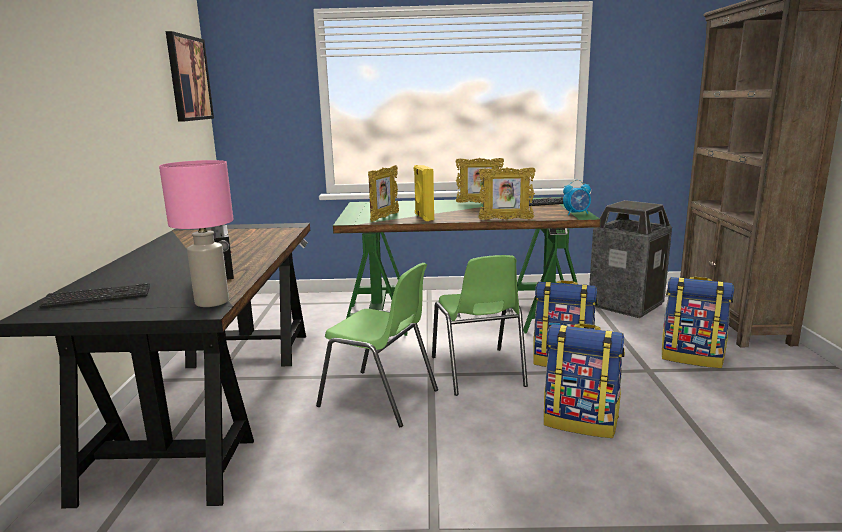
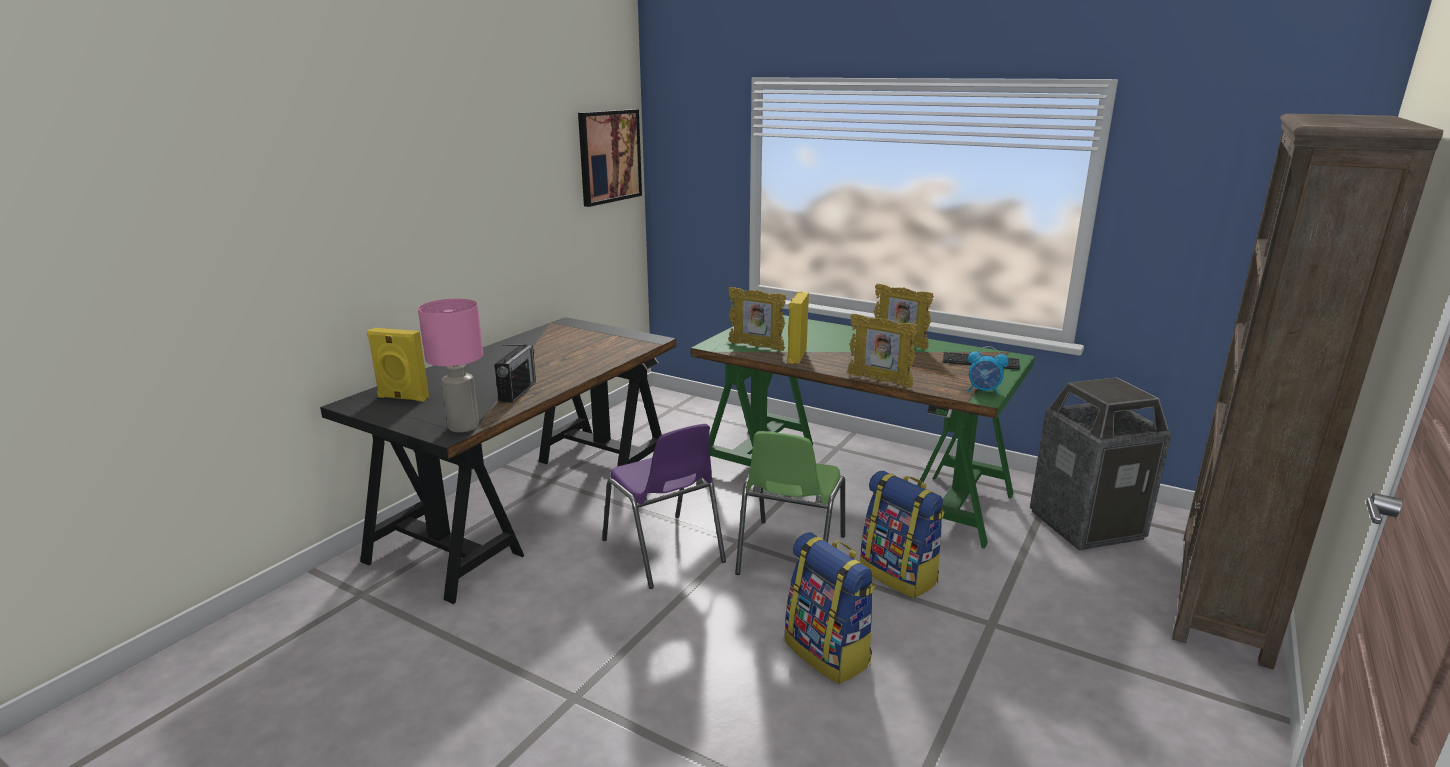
camera: 30 degrees right, 5 degrees up
keyboard [39,283,150,308] -> yellow speaker [367,328,429,402]
green chair [316,263,438,427] -> purple chair [602,424,726,589]
picture frame [368,166,399,222] -> picture frame turned 60 degrees clockwise [728,287,786,351]
backpack [662,277,734,368] -> none

